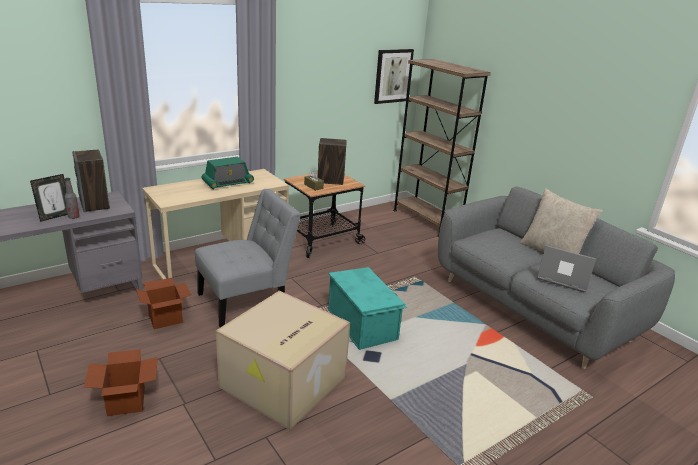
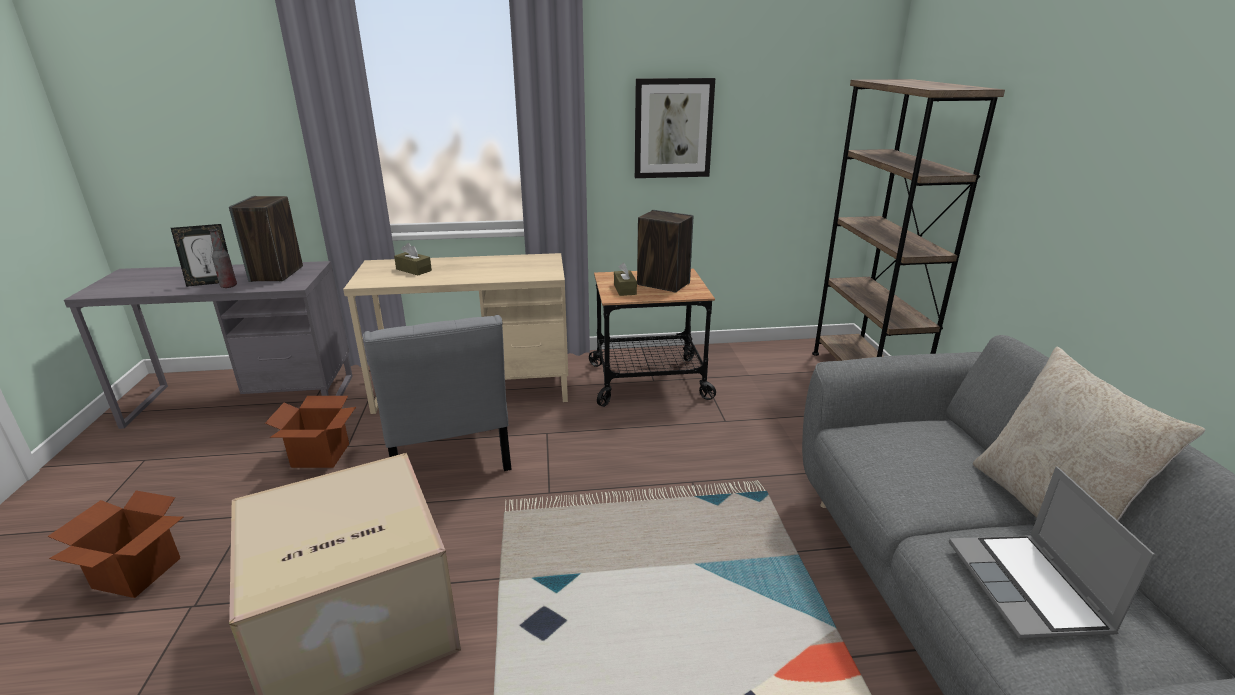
camera: 30 degrees right, 0 degrees up
grey chair [195,189,301,327] -> grey chair turned 75 degrees clockwise [363,315,512,471]
radio [201,157,254,190] -> none
turquoise storage box [328,267,407,350] -> none
picture [374,49,414,104] -> picture moved to [635,78,715,178]
laptop [537,245,596,292] -> laptop turned 150 degrees counterclockwise [949,466,1155,639]
none -> brown tissue box [394,243,432,275]

